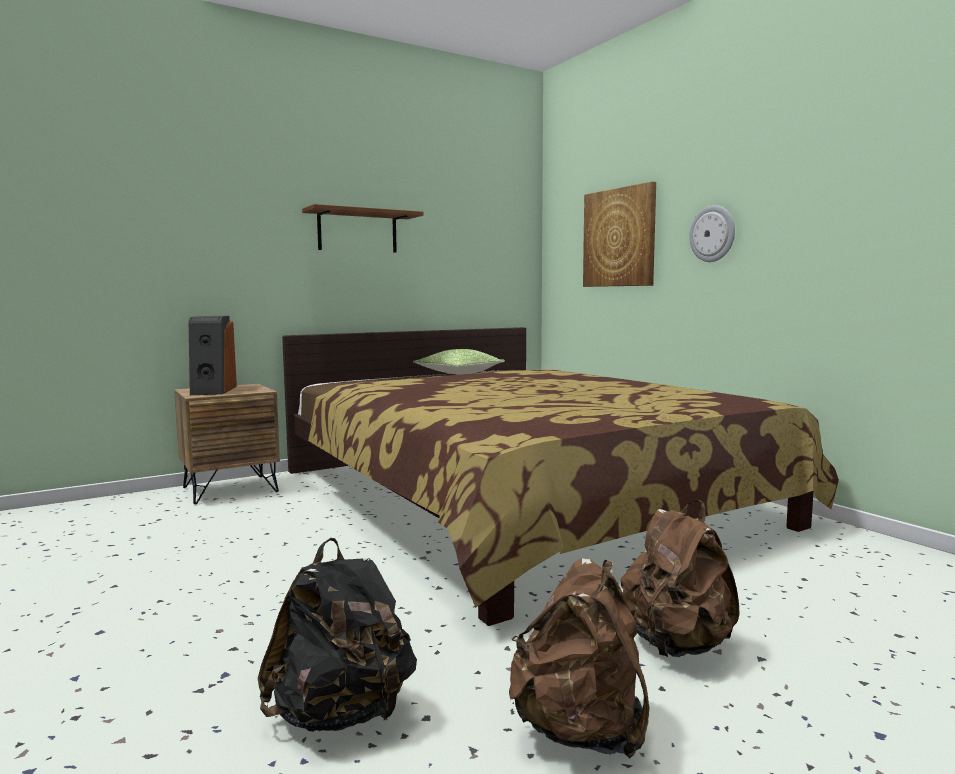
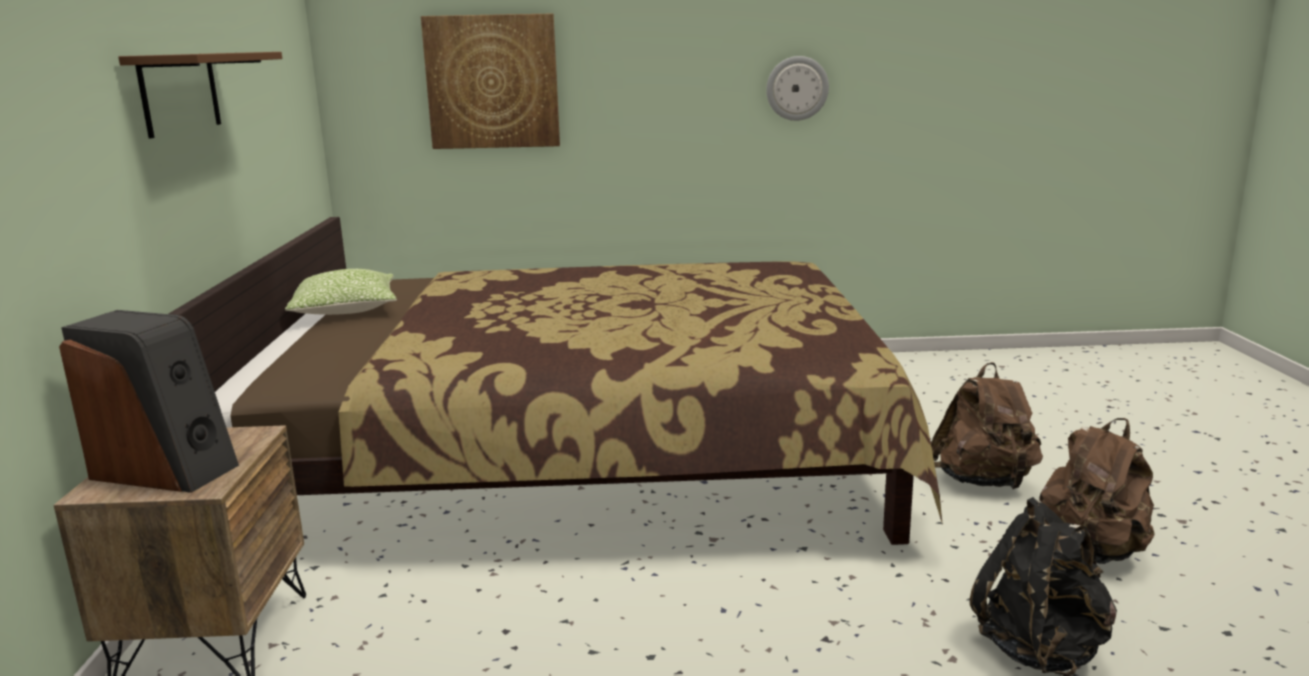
camera: 60 degrees left, 10 degrees up
wall clock [689,205,735,262] -> wall clock moved to [766,56,829,121]

